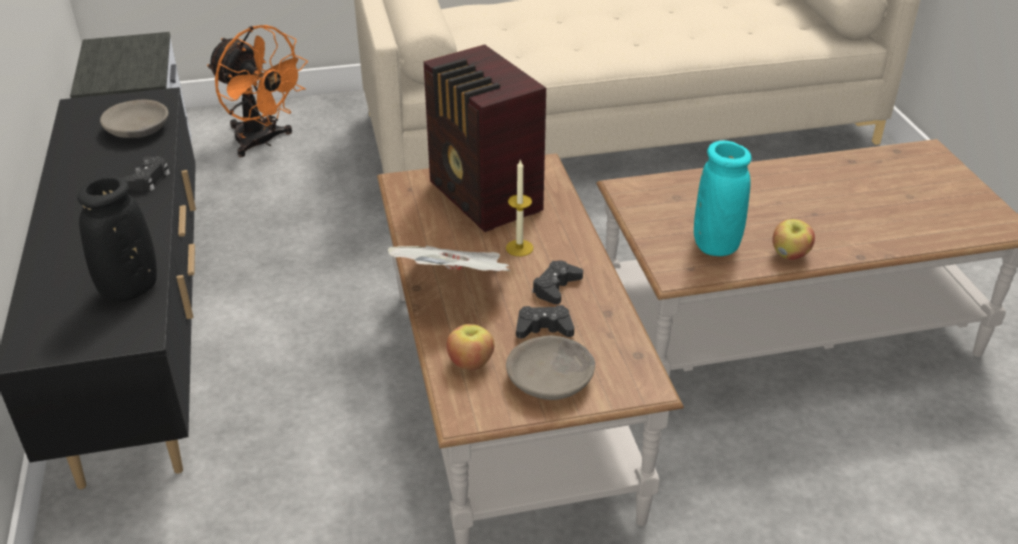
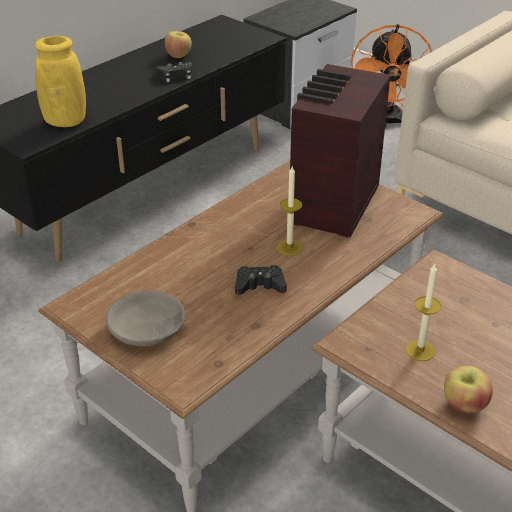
camera: 55 degrees right, 0 degrees up
black vase [77,176,157,302] -> yellow vase [35,36,86,127]
grey bowl [100,100,169,138] -> none
newspaper [388,246,510,271] -> none
apple [447,324,494,370] -> apple moved to [165,31,192,58]
black game controller [516,305,574,338] -> none
turquoise vase [694,141,752,256] -> candle [405,264,441,361]

